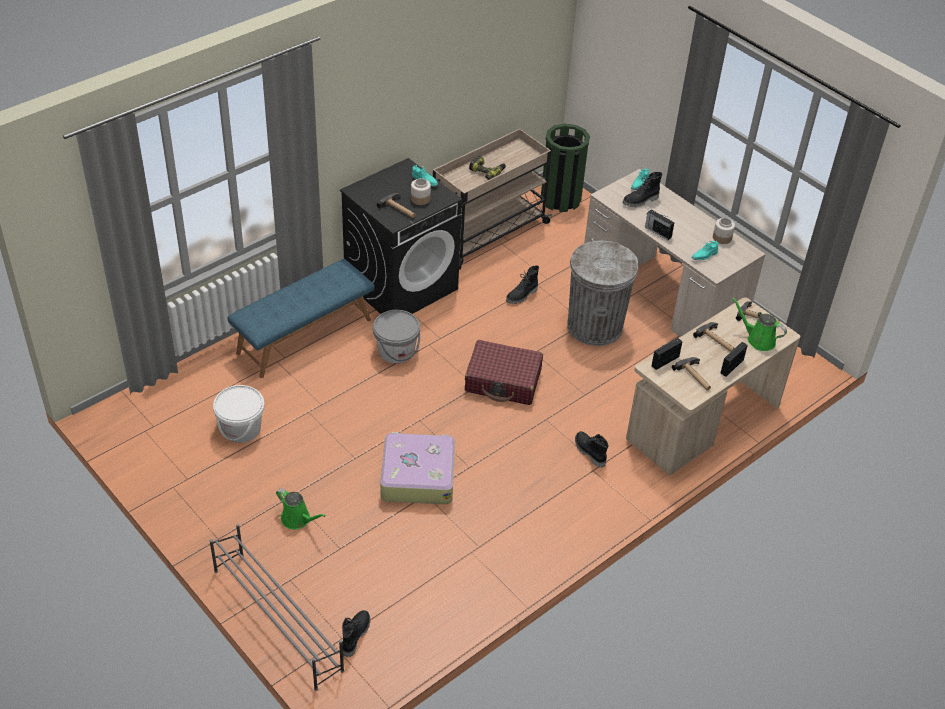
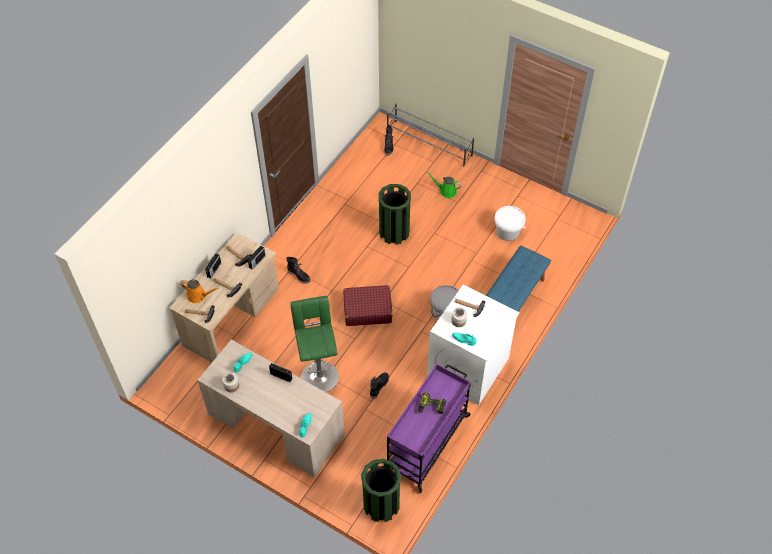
camera: 165 degrees right, 10 degrees up
black washing machine [340,158,462,314] -> white washing machine [427,285,520,405]
suitcase [380,432,455,504] -> green trash can [378,184,411,245]
beige cart [433,129,552,270] -> purple cart [387,364,471,493]
grey trash can [567,241,638,346] -> green stool [290,296,339,392]
black boot [623,172,662,207] -> none
green watering can [732,298,787,351] -> orange watering can [180,280,218,303]

